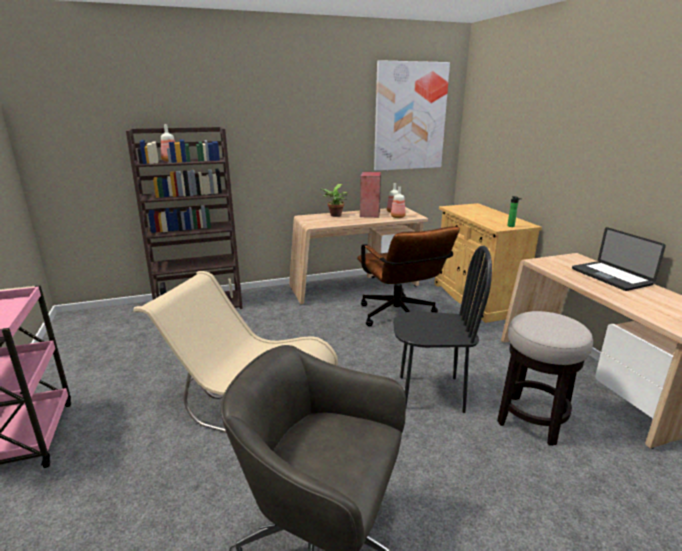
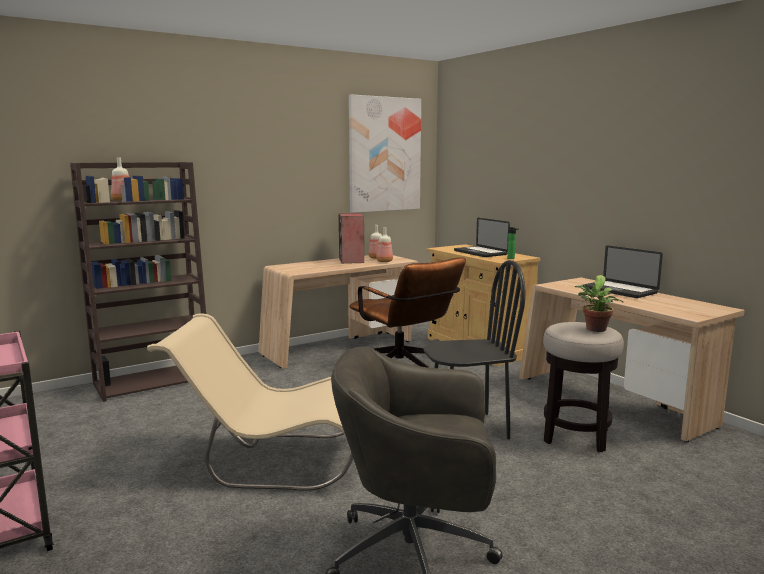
camera: 15 degrees left, 10 degrees down
potted plant [321,184,347,217] -> potted plant moved to [575,275,623,332]
none -> laptop [454,218,510,257]

